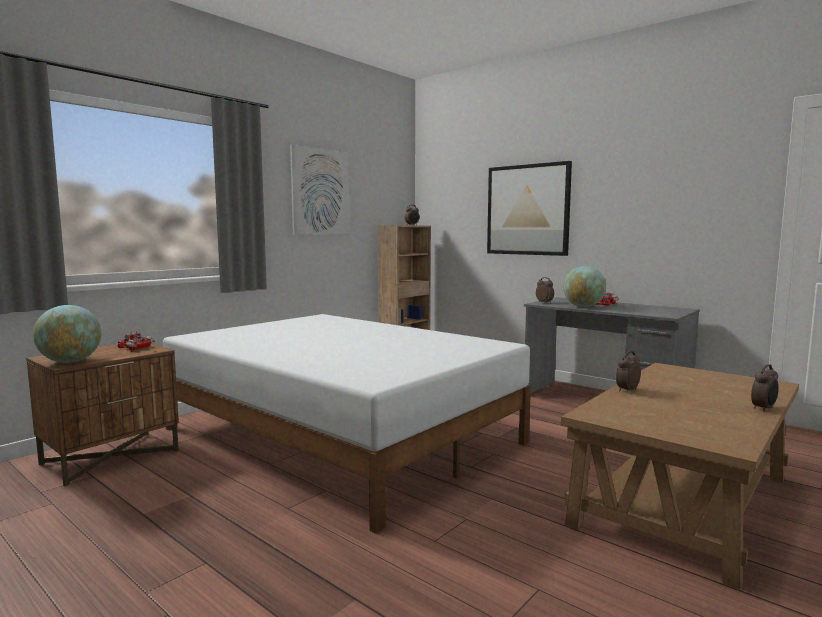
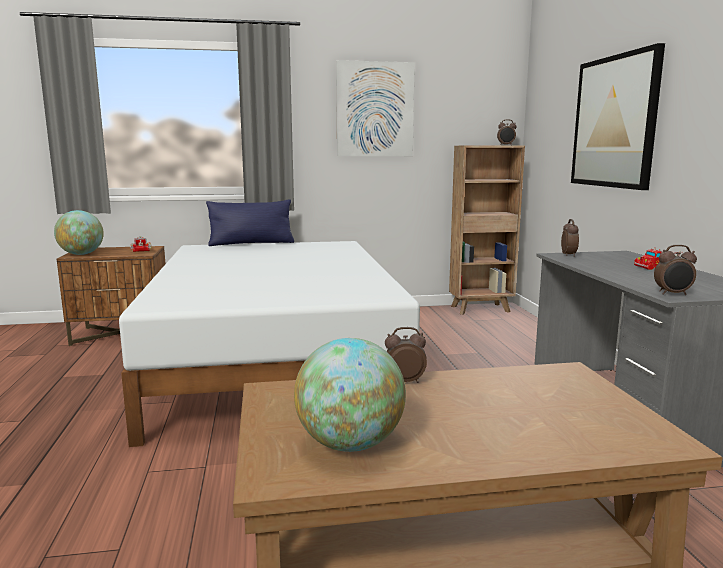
camera: 40 degrees right, 5 degrees up
globe [563,266,606,307] -> globe moved to [294,338,406,452]
alarm clock [751,364,779,412] -> alarm clock moved to [654,245,697,295]
none -> blue pillow [206,199,294,246]

